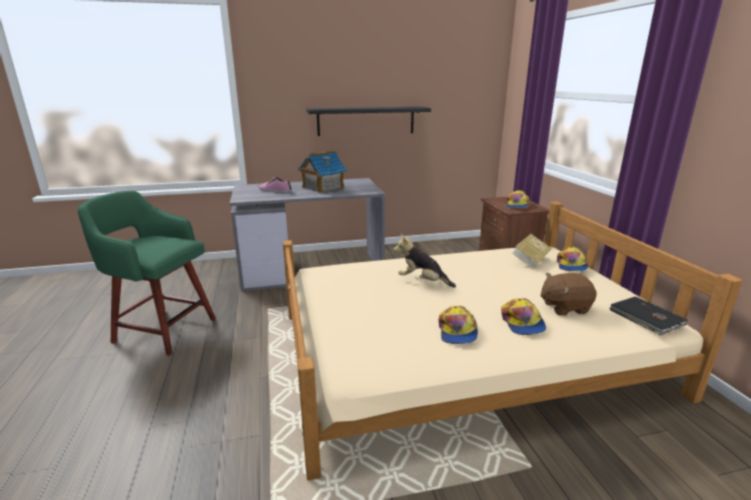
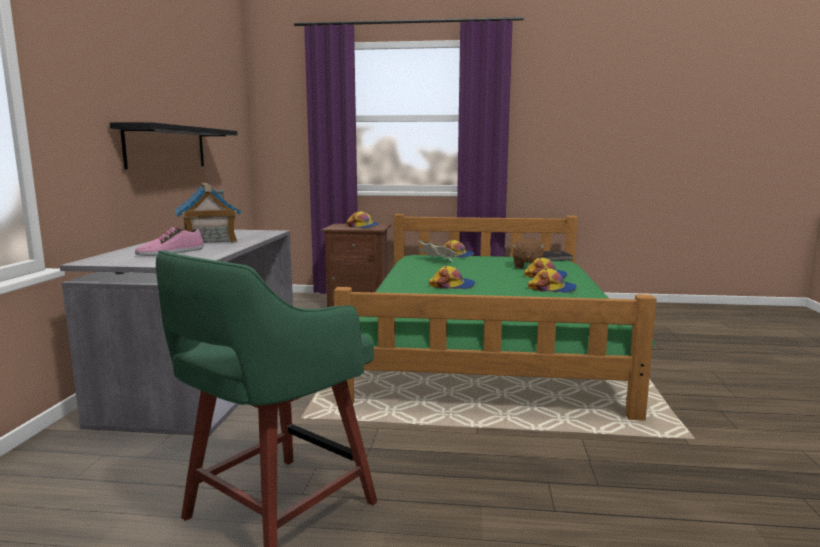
camera: 70 degrees left, 10 degrees down
beige bed [283,201,742,481] -> green bed [333,214,657,421]
plush toy [394,234,456,288] -> cap [429,266,475,289]

